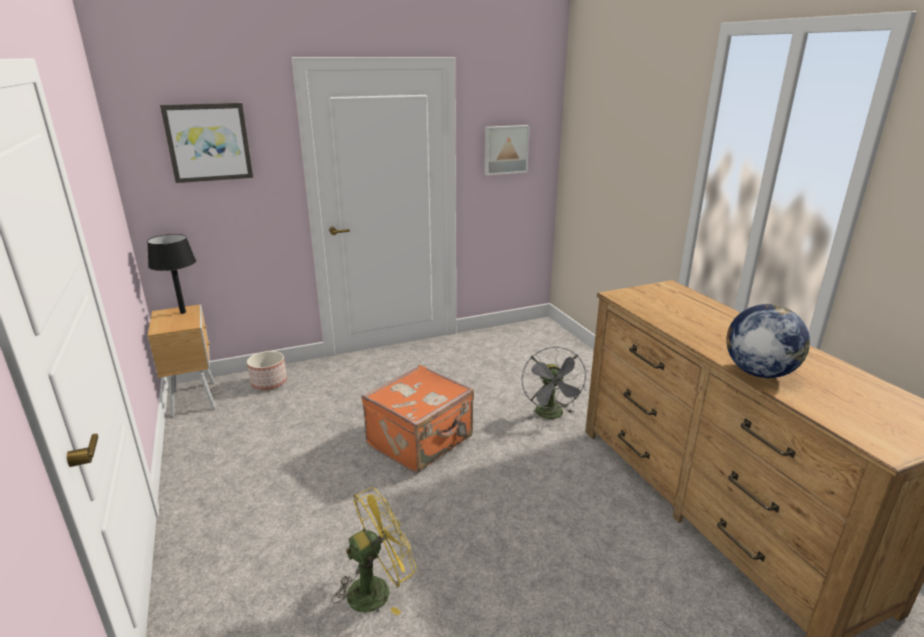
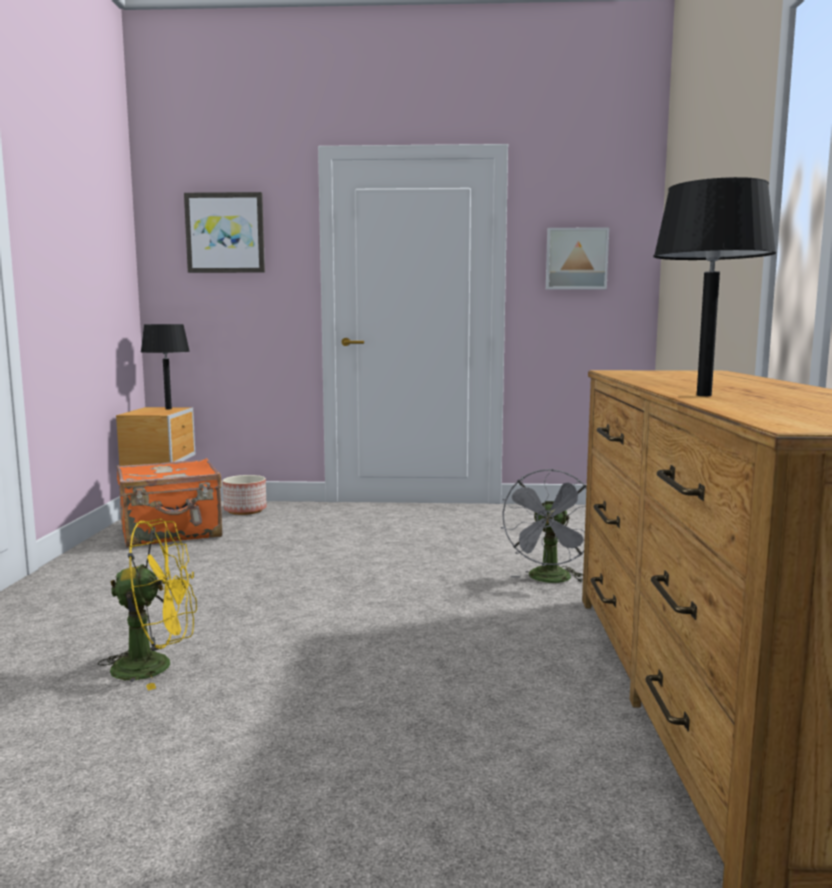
camera: 25 degrees right, 15 degrees down
orange suitcase [361,365,474,473] -> orange suitcase moved to [116,458,222,547]
globe [726,304,810,378] -> black table lamp [653,177,776,396]

